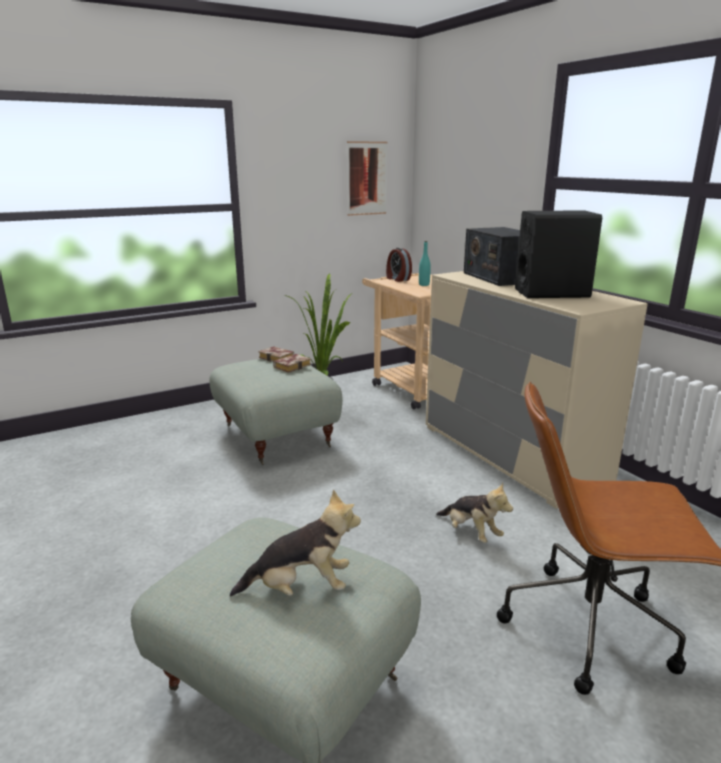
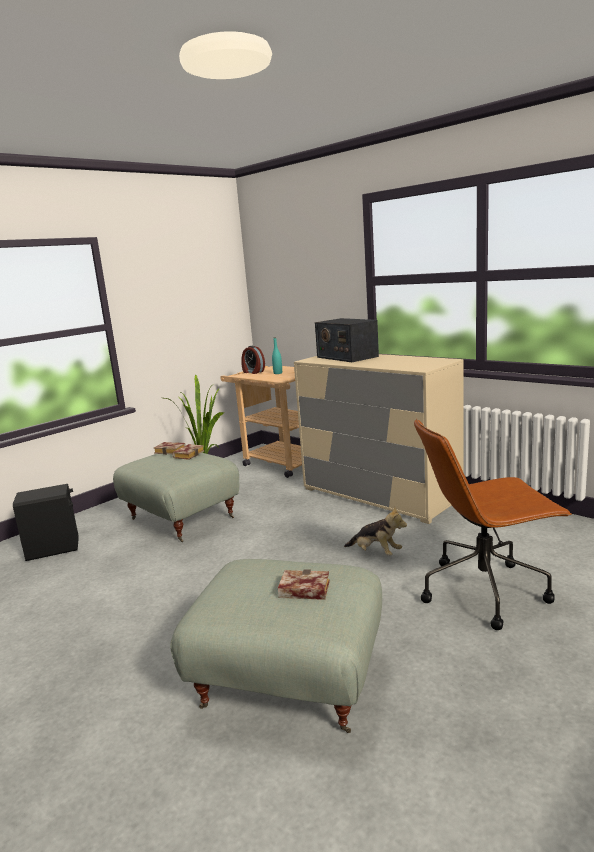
camera: 15 degrees left, 5 degrees down
plush toy [230,489,361,596] -> book [278,569,330,600]
picture [347,141,387,216] -> none
black speaker [515,210,602,298] -> black speaker moved to [13,484,79,561]

